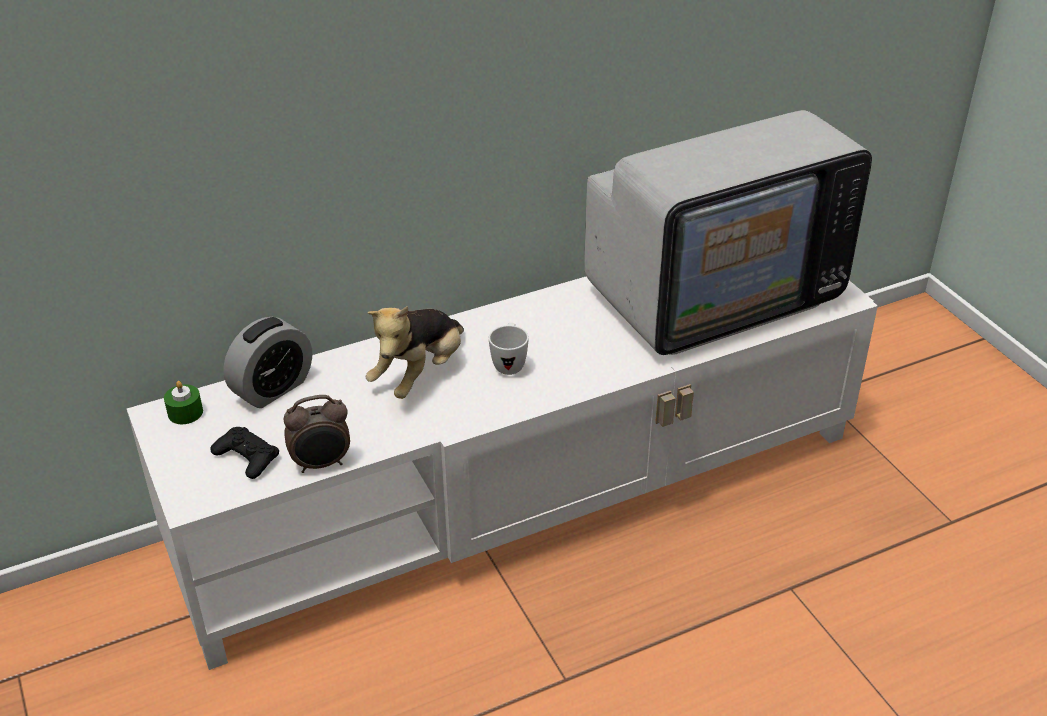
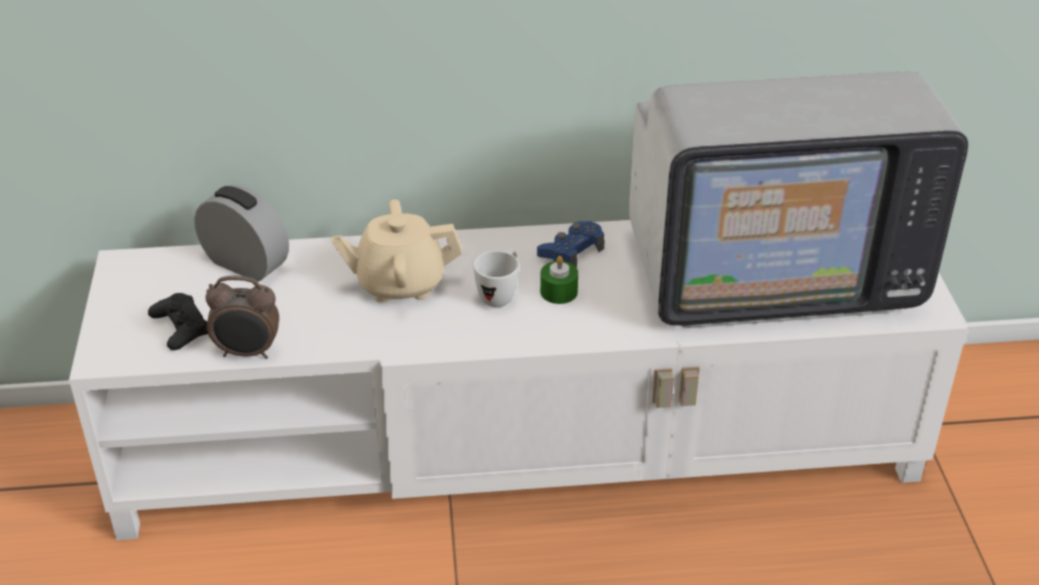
camera: 20 degrees right, 0 degrees up
green candle [164,381,203,424] -> green candle moved to [540,256,578,304]
alarm clock [223,317,312,408] -> alarm clock turned 120 degrees counterclockwise [194,185,289,282]
plush toy [366,306,464,399] -> beige teapot [331,199,462,303]
none -> blue game controller [537,221,605,268]

